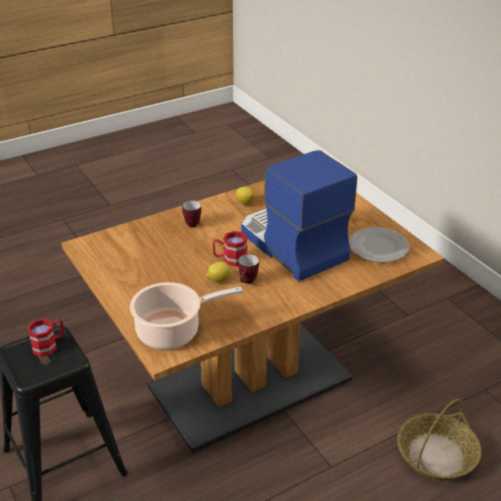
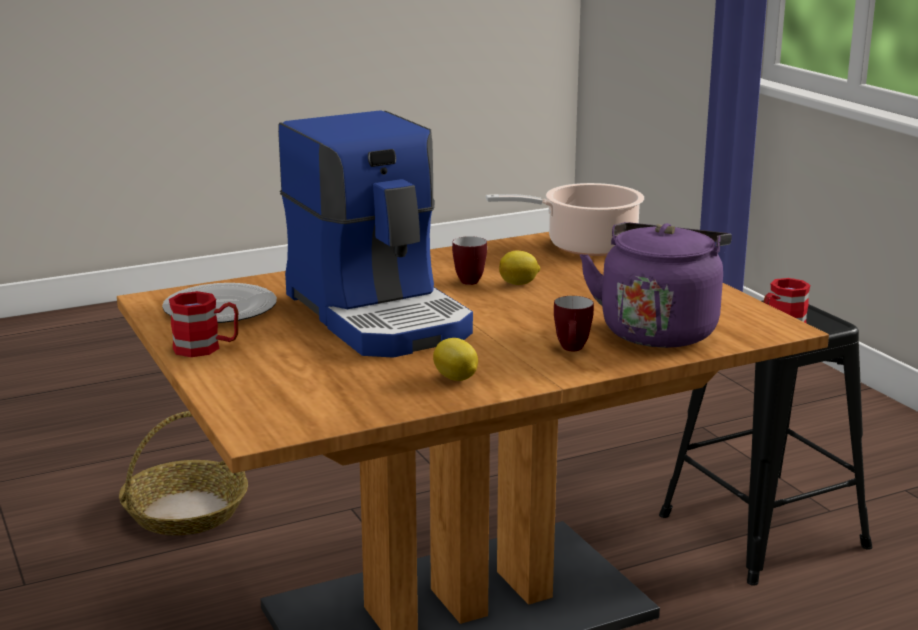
camera: 175 degrees left, 15 degrees down
red mug [212,231,247,266] -> red mug moved to [169,291,238,357]
none -> purple kettle [580,222,732,348]

